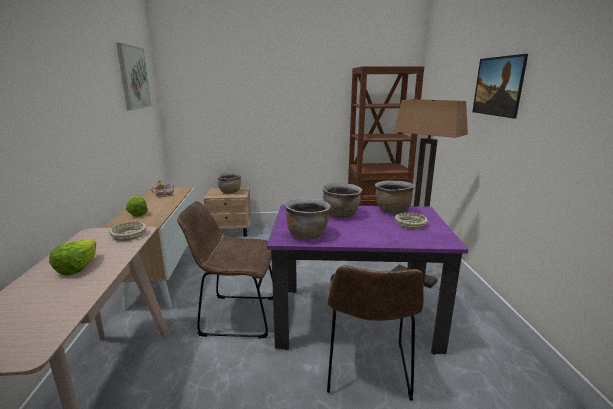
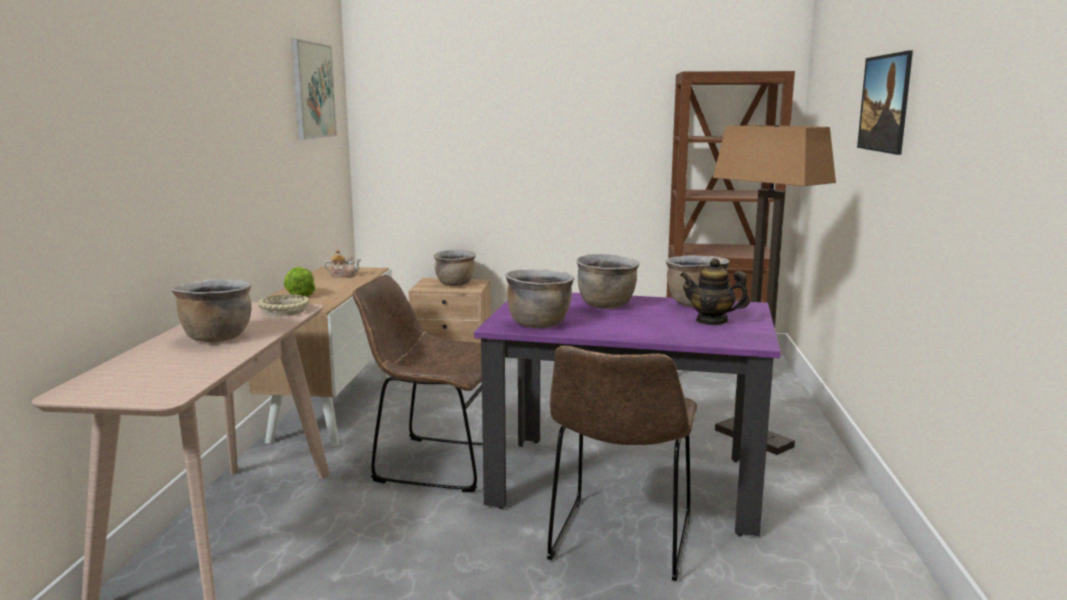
camera: 10 degrees right, 5 degrees down
lettuce [49,239,96,276] -> brown cooking pot [171,279,252,342]
beige bowl [395,212,428,230] -> teapot [680,258,750,325]

